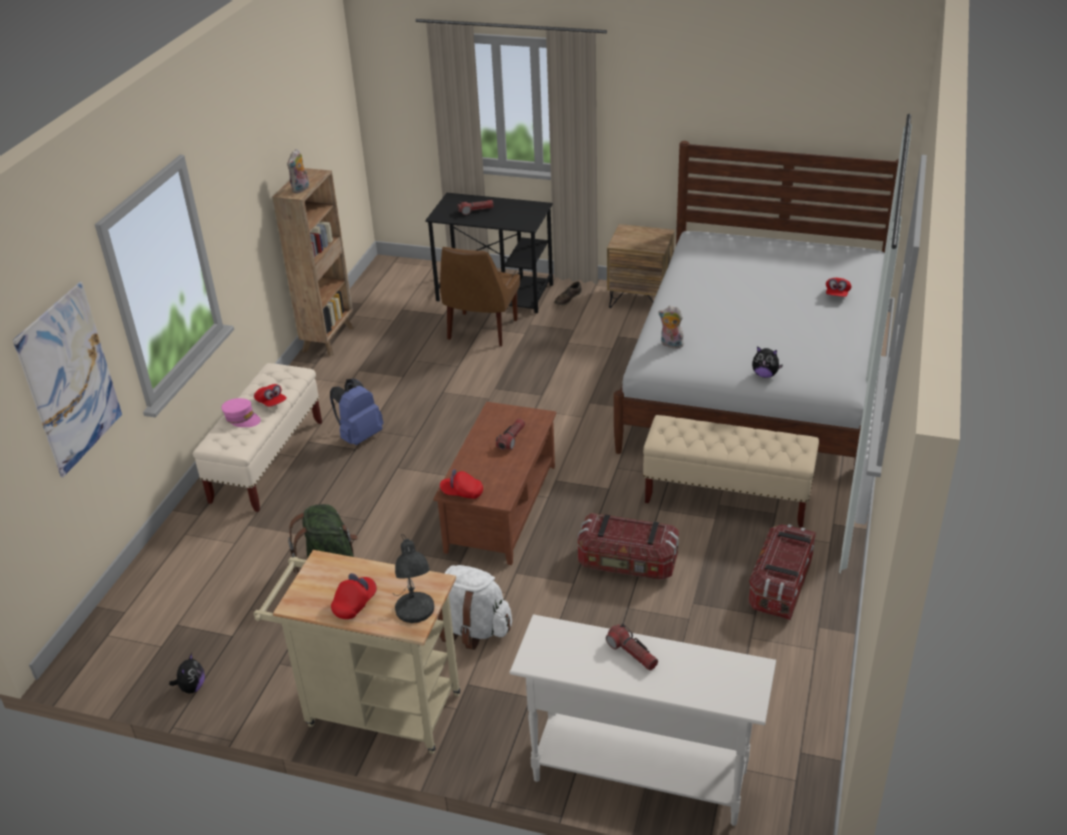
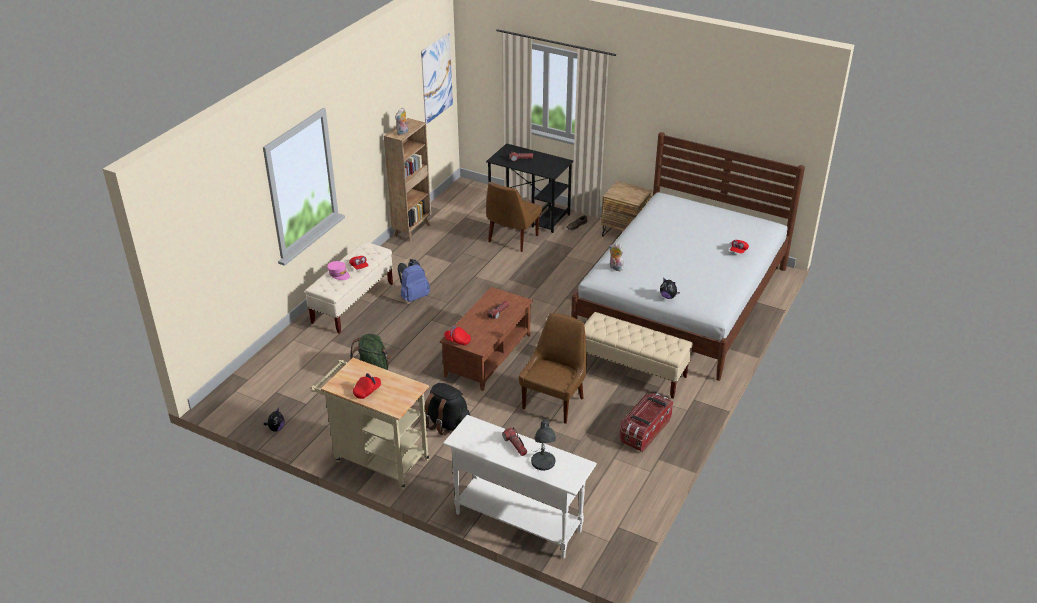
camera: 10 degrees right, 0 degrees up
picture [13,282,122,477] -> picture moved to [421,33,453,124]
grey table lamp [395,534,434,623] -> grey table lamp moved to [531,416,556,471]
white backpack [437,565,512,650] -> black backpack [425,383,470,436]
storage box [578,513,679,580] -> brown chair [519,313,587,424]

